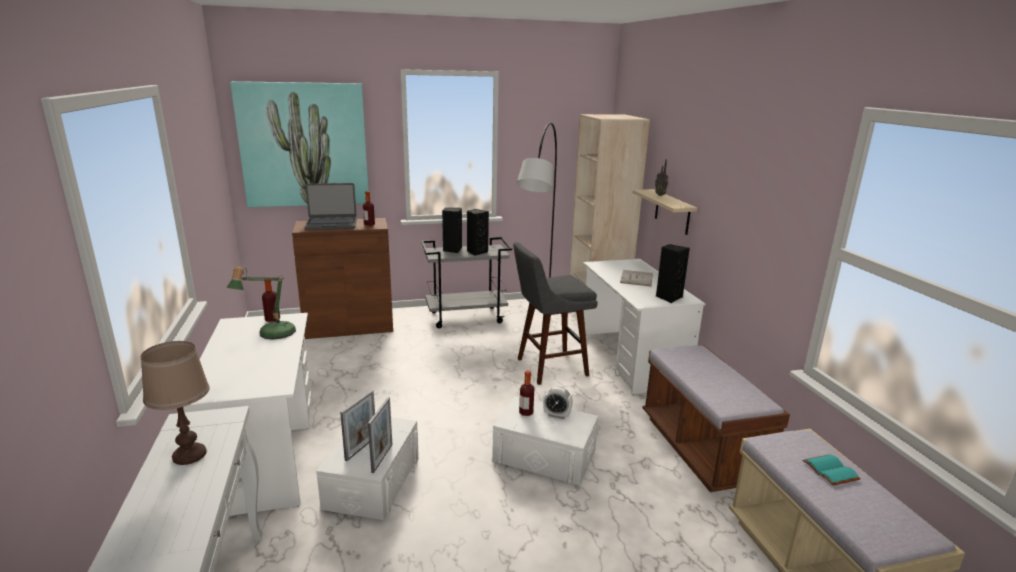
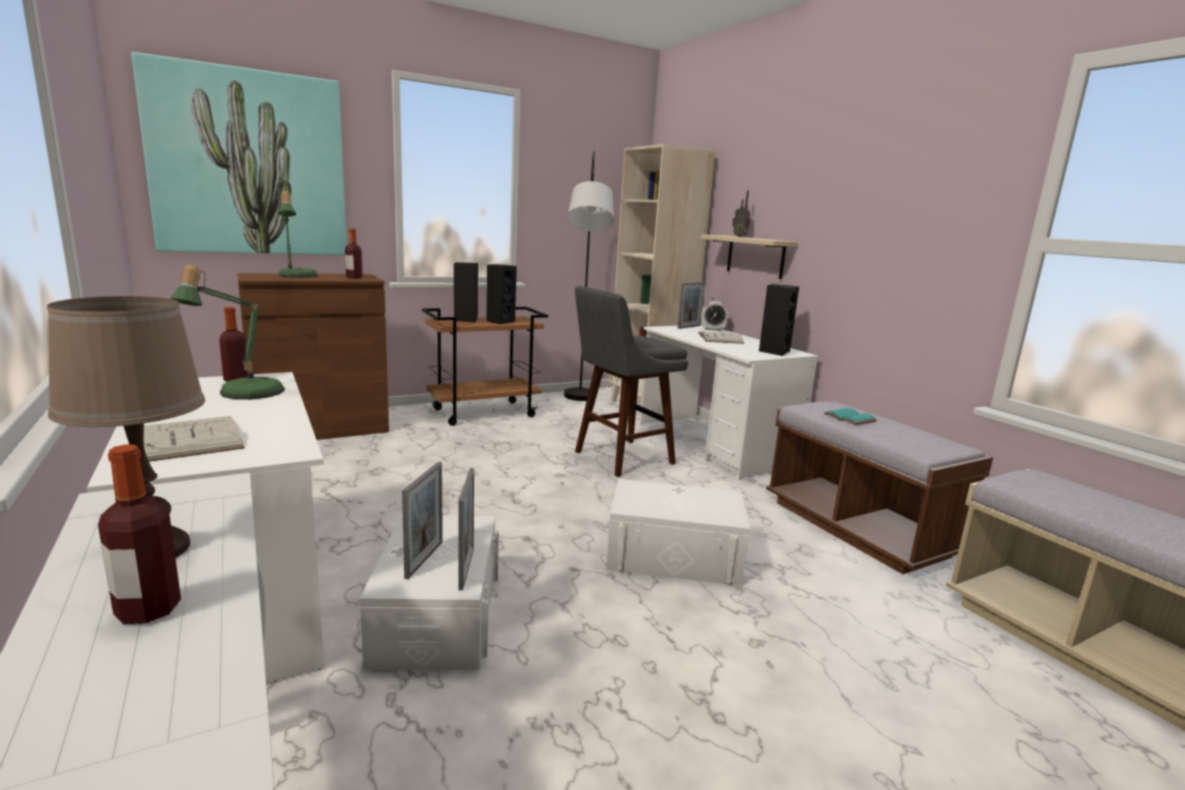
camera: 15 degrees left, 5 degrees down
laptop [305,183,357,230] -> table lamp [278,191,318,278]
grey cart [421,237,512,328] -> brown cart [422,307,548,426]
bottle [519,371,534,416] -> bottle moved to [98,445,181,624]
alarm clock [543,387,573,419] -> alarm clock moved to [701,301,728,331]
turquoise book [802,454,861,486] -> turquoise book moved to [824,408,877,425]
none -> white book [144,416,245,462]
none -> picture frame [678,282,705,329]

